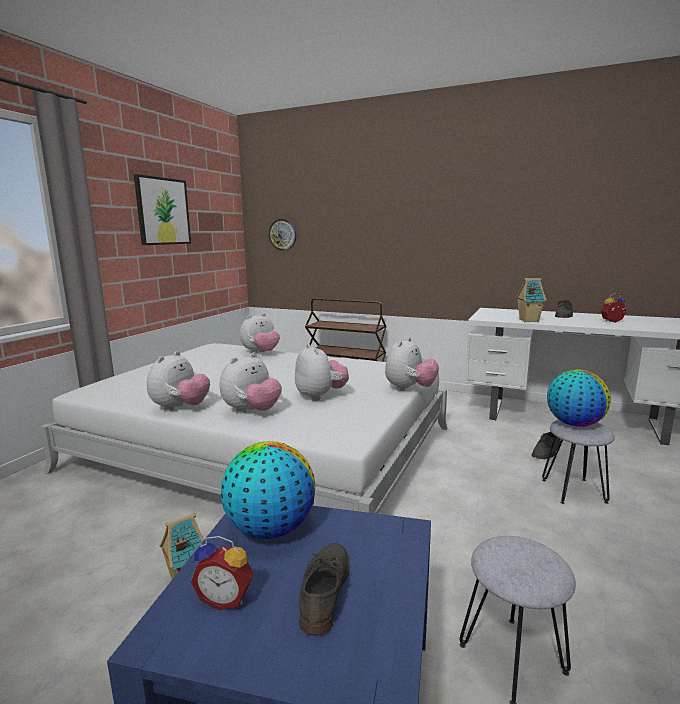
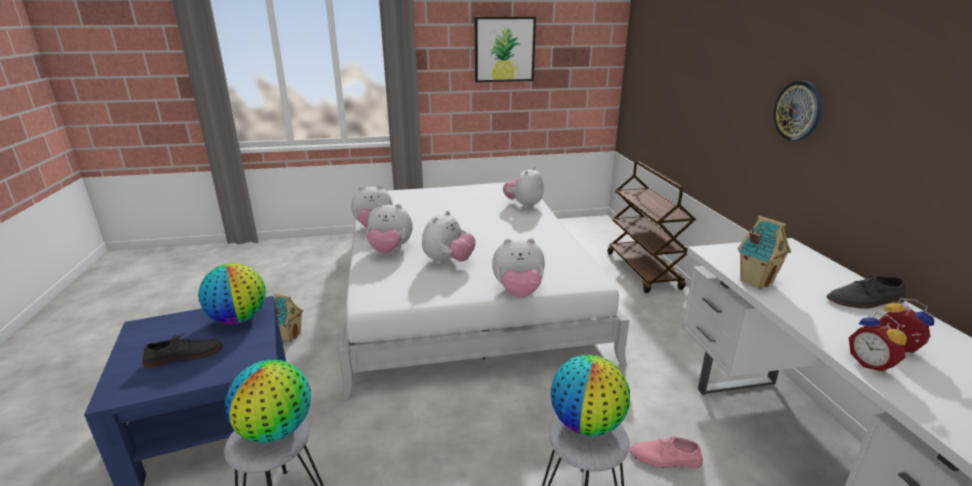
camera: 55 degrees right, 10 degrees up
alarm clock [191,536,253,610] -> alarm clock moved to [849,312,907,374]
plush toy [240,313,280,353] -> plush toy turned 105 degrees clockwise [503,167,544,209]
wall clock [268,219,296,251] -> wall clock moved to [773,81,822,141]
grey shoe [532,432,561,459] -> pink shoe [630,436,703,468]
none -> globe [225,360,311,443]

